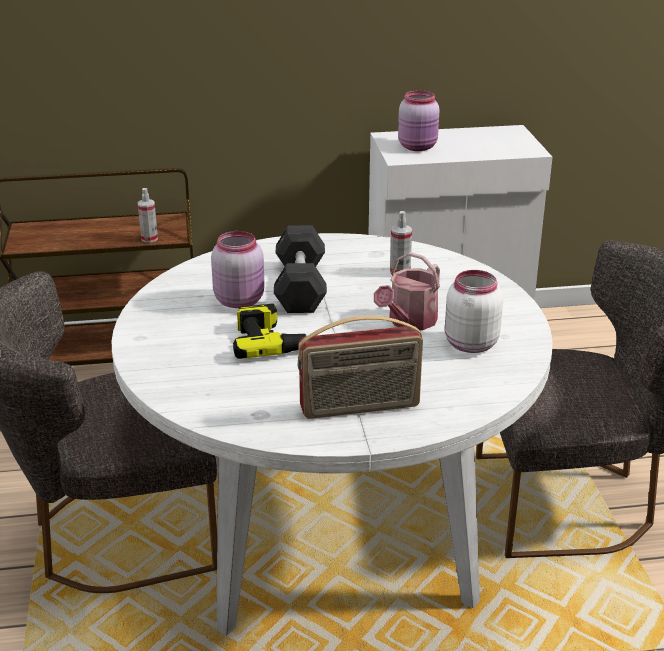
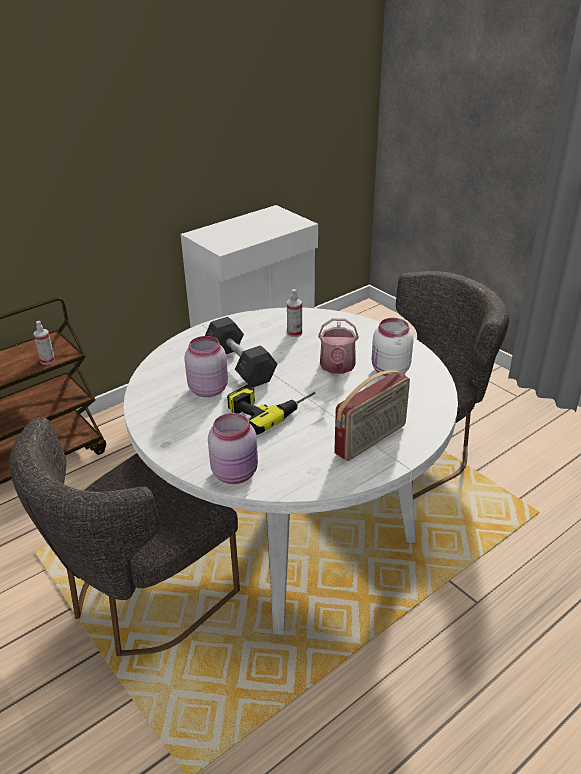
camera: 30 degrees left, 5 degrees up
pink jar [398,90,439,151] -> pink jar moved to [208,413,258,484]

